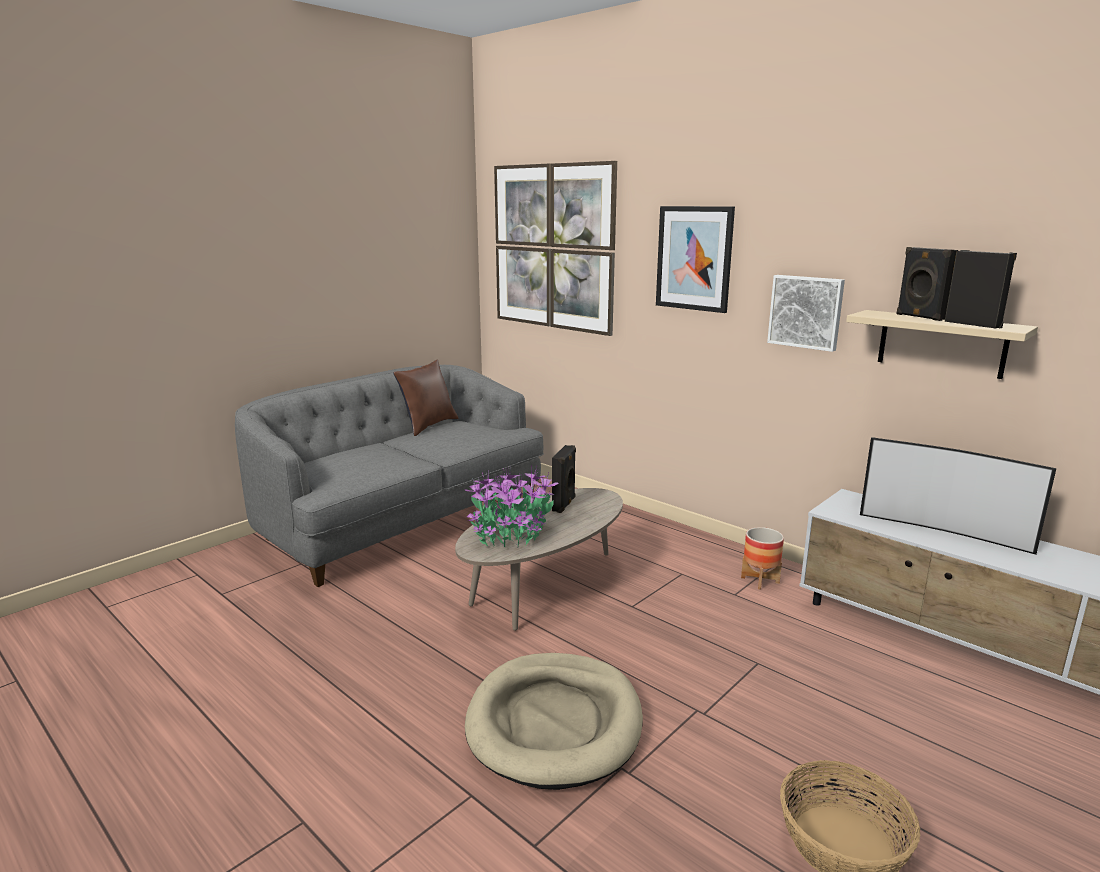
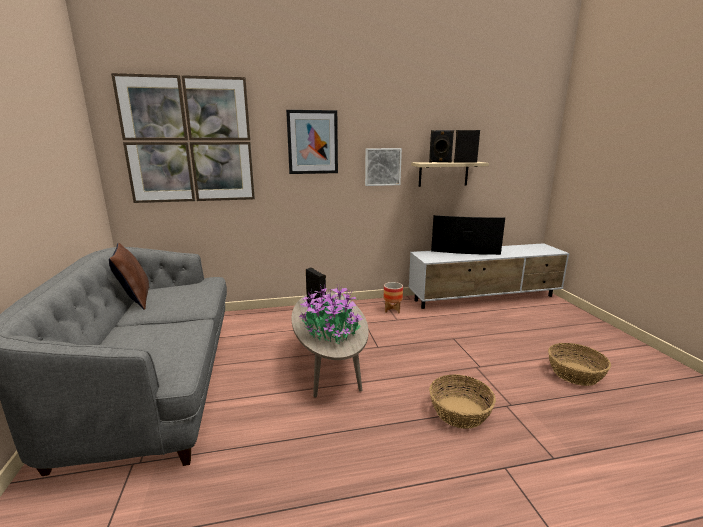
camera: 55 degrees left, 0 degrees up
beige dog bed [465,653,643,790] -> basket [429,374,496,429]
television [860,437,1056,555] -> television turned 150 degrees counterclockwise [431,215,505,255]

